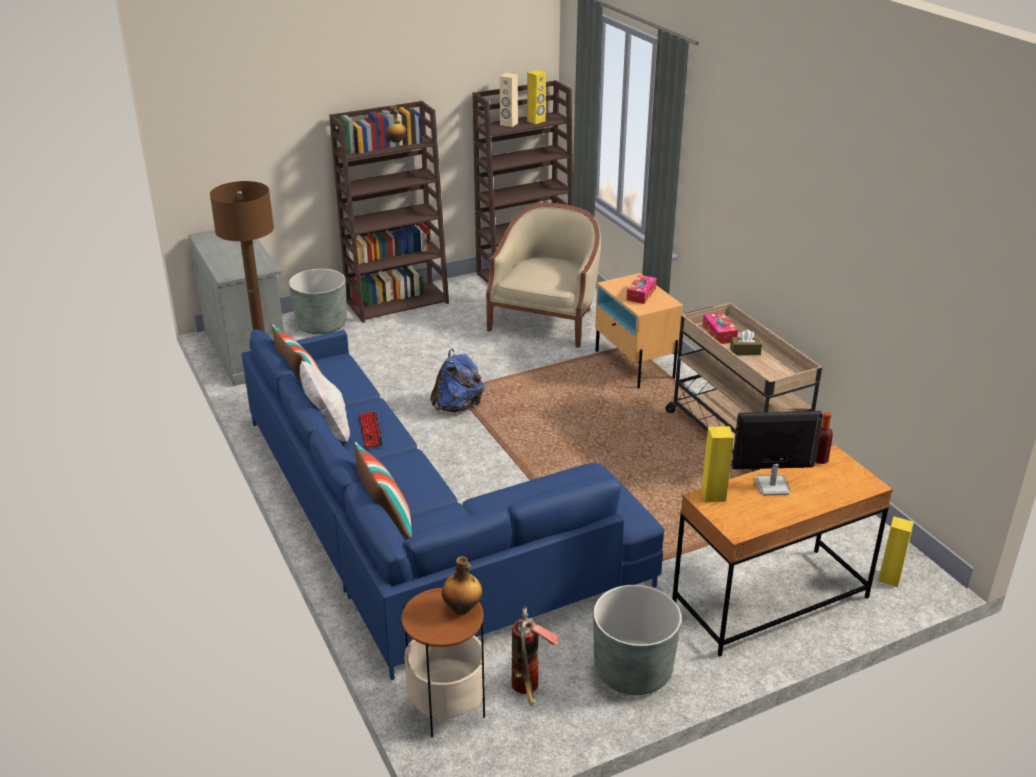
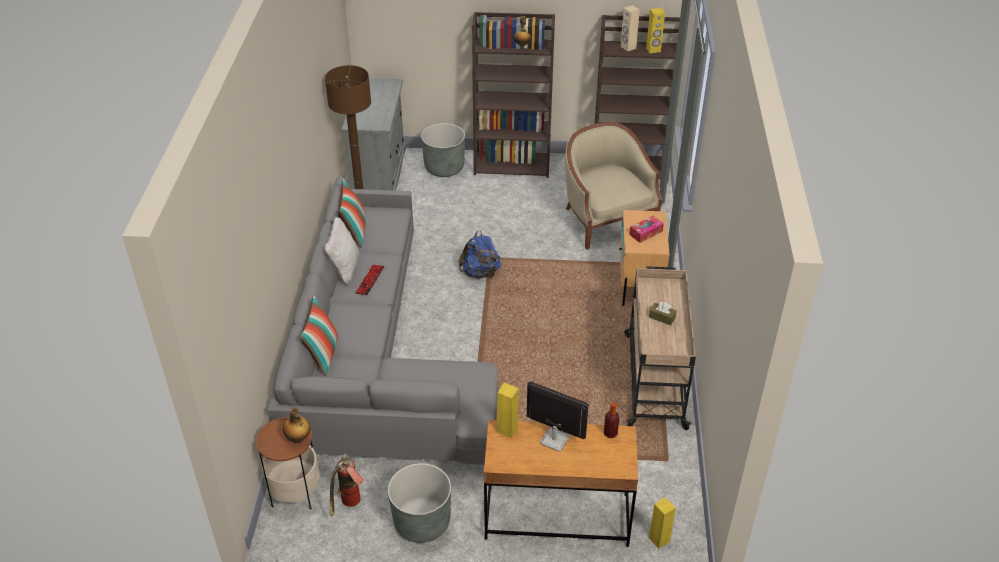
camera: 30 degrees right, 10 degrees up
blue sofa [241,329,664,680] -> grey sofa [267,176,498,465]
beige armchair [486,203,601,348] -> beige armchair turned 75 degrees counterclockwise [565,122,662,250]
tissue box [703,312,738,344] -> none

